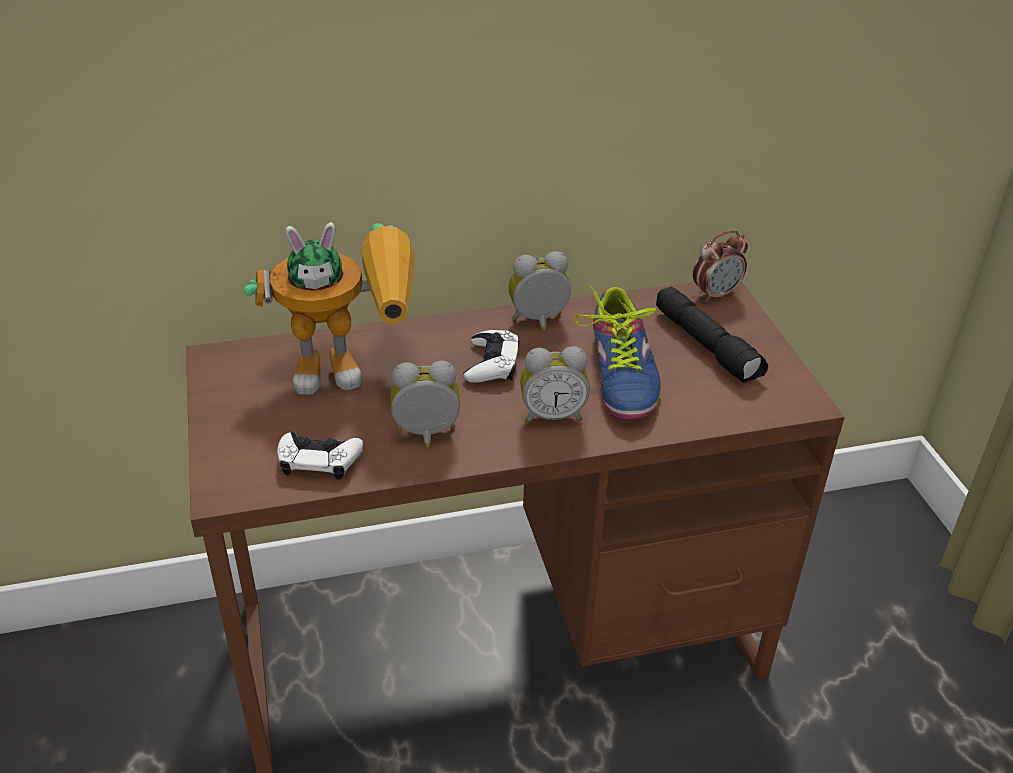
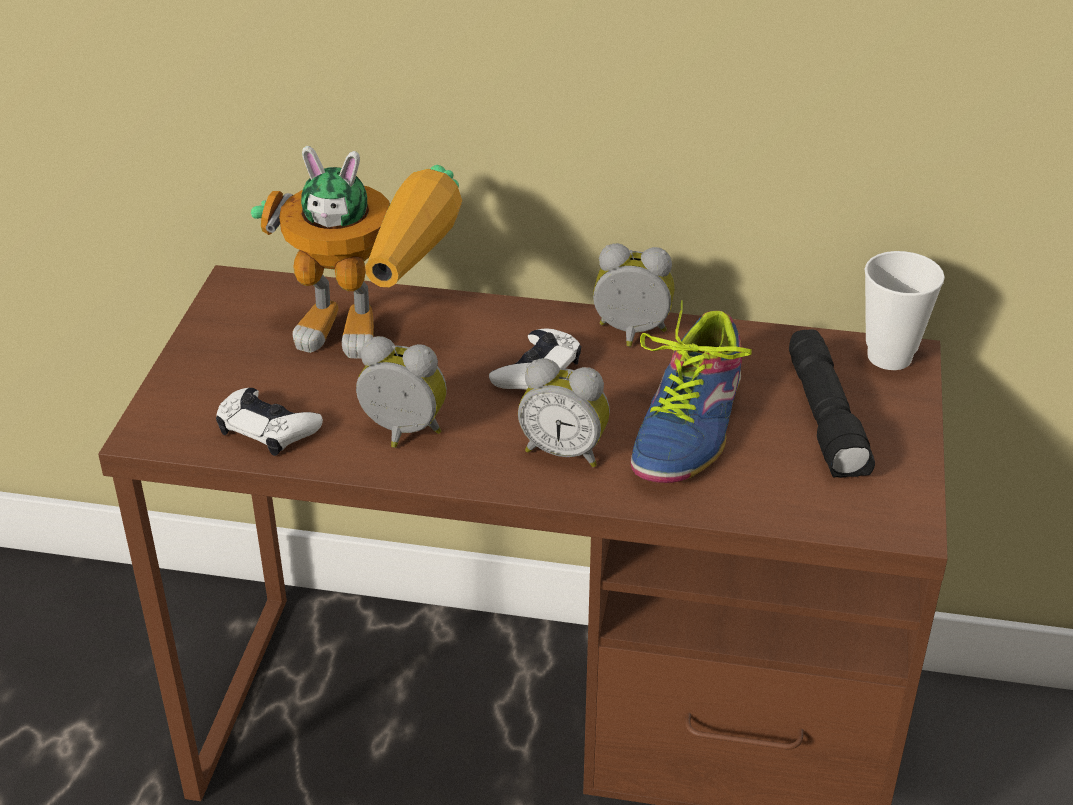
camera: 25 degrees right, 0 degrees up
alarm clock [693,230,748,302] -> cup [864,251,945,370]

